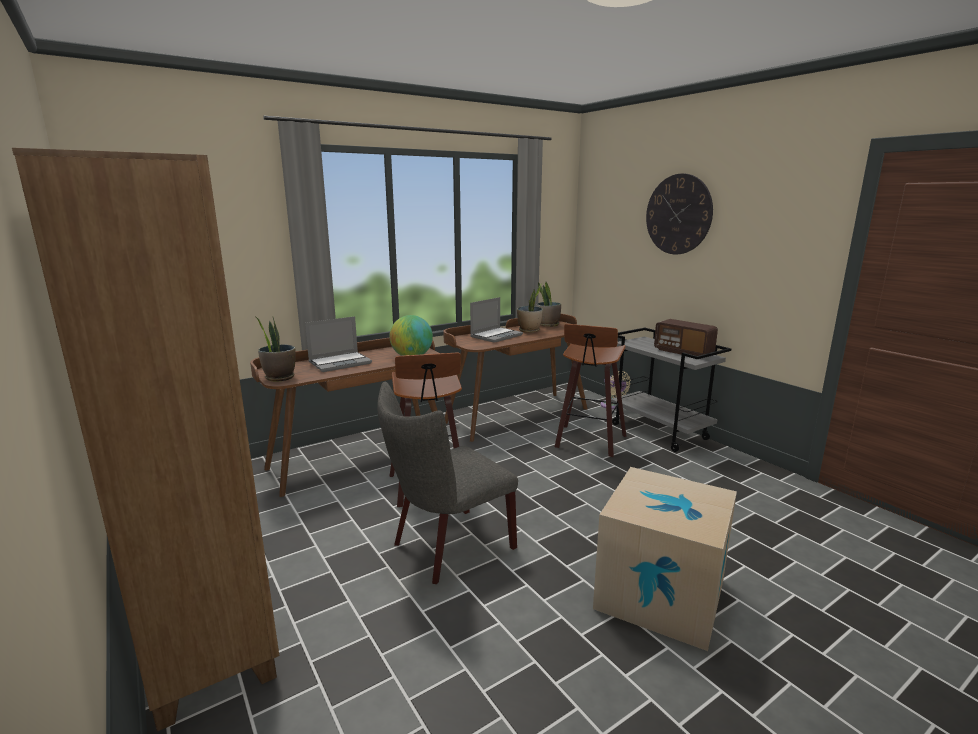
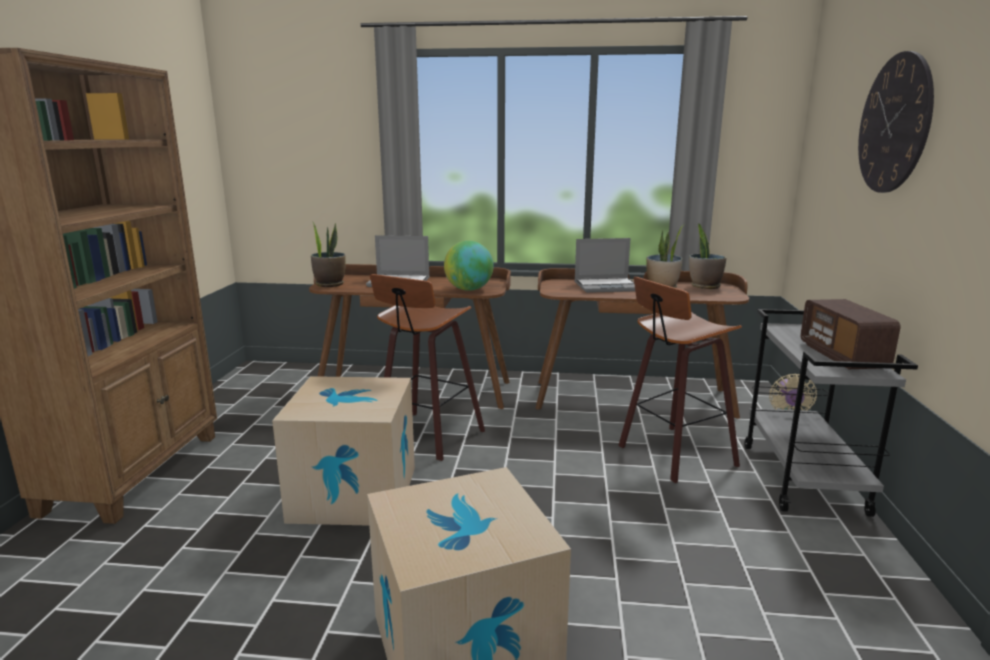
camera: 40 degrees right, 0 degrees up
grey chair [377,382,518,584] -> cardboard box [272,376,415,526]

